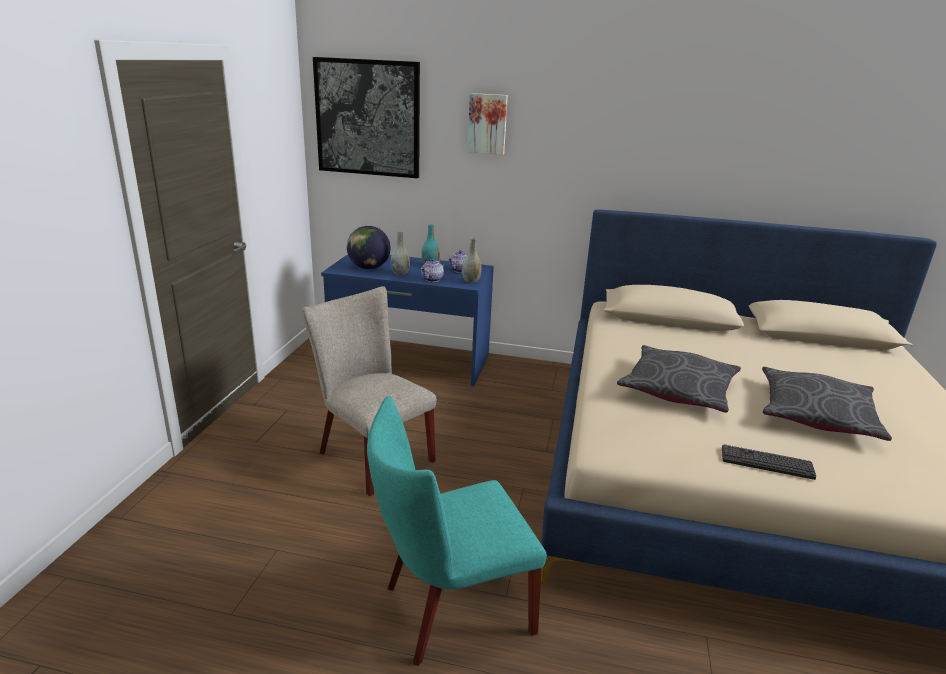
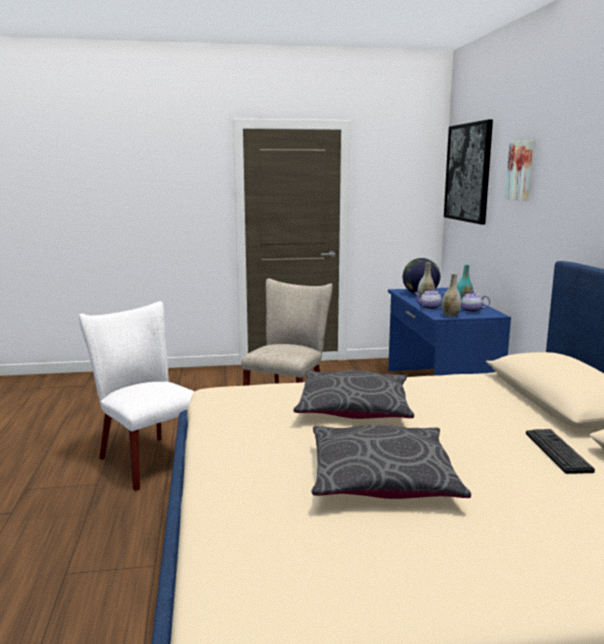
camera: 70 degrees right, 10 degrees down
turquoise chair [367,396,547,666] -> white chair [79,301,195,491]
keyboard [722,444,816,480] -> keyboard moved to [526,429,595,474]

